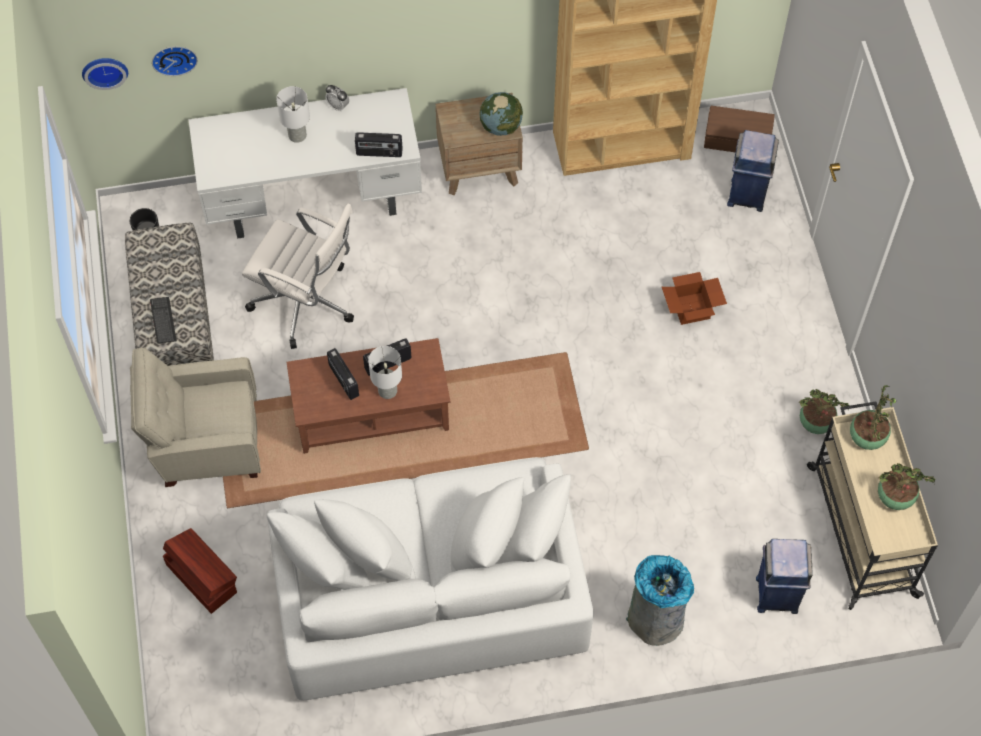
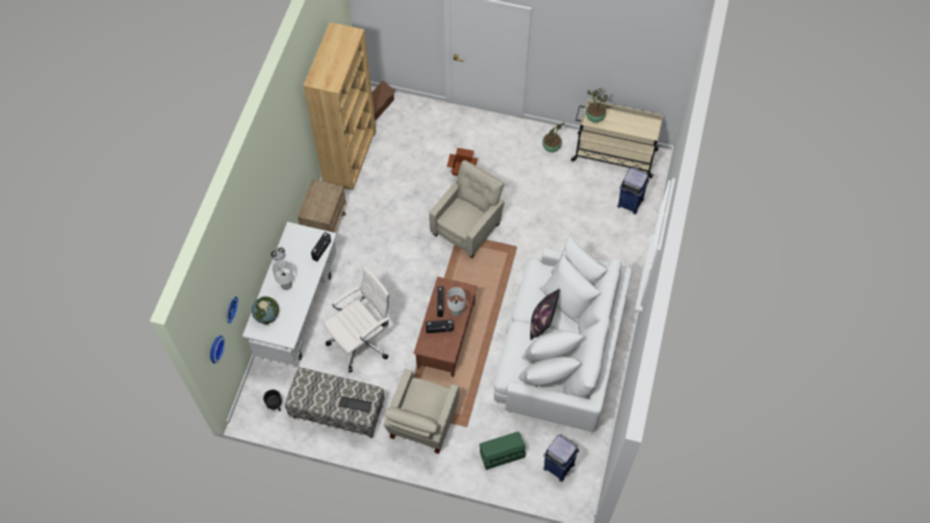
camera: 65 degrees left, 0 degrees up
brown storage box [163,528,237,614] -> green storage box [479,431,526,470]
globe [479,92,523,136] -> globe moved to [252,296,279,324]
grey trash can [626,555,694,646] -> none
blue trash can [727,130,779,212] -> blue trash can moved to [543,434,579,482]
potted plant [878,463,936,510] -> none
none -> beige armchair [429,160,505,258]
none -> pillow [530,289,560,340]

